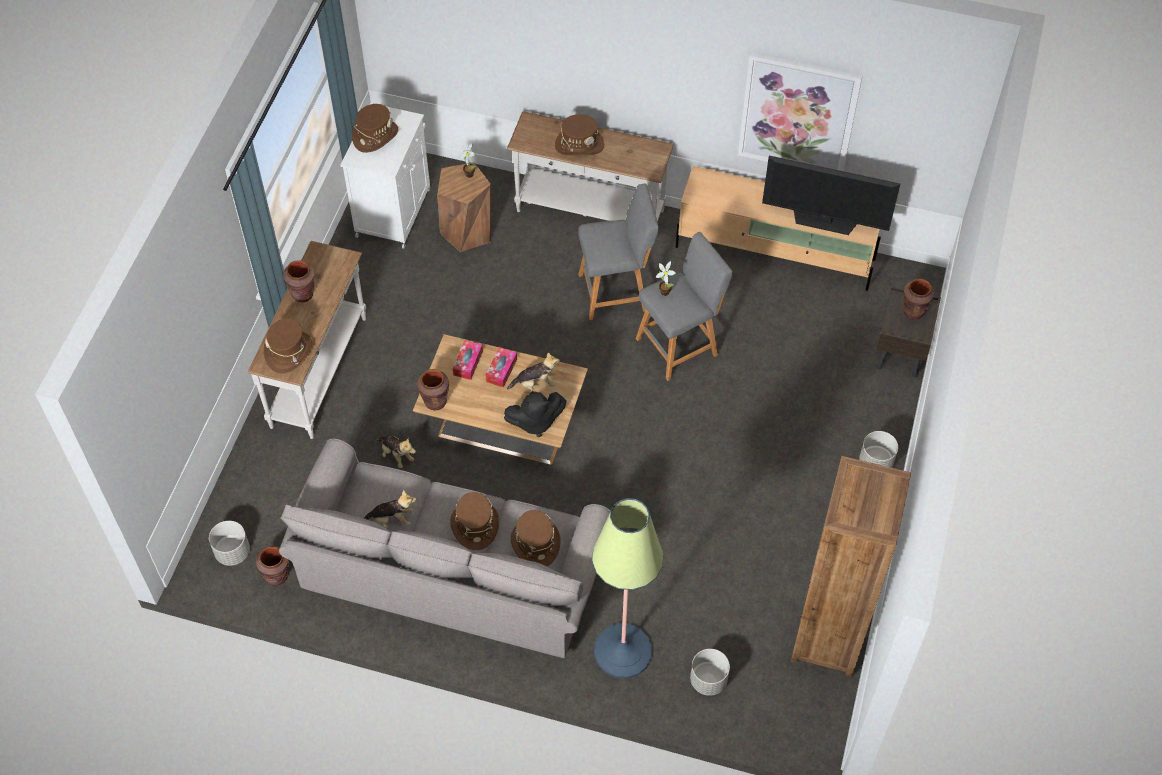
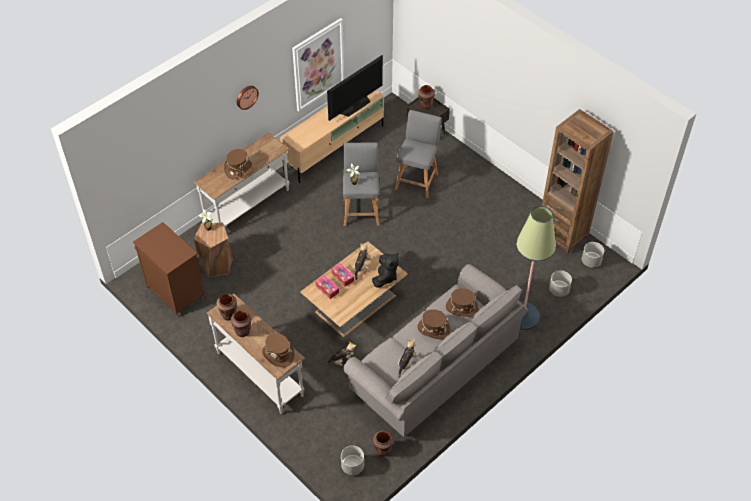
camera: 60 degrees left, 5 degrees down
white cabinet [340,103,430,249] -> brown cabinet [133,222,206,317]
brown hat [352,104,398,153] -> none
brown vase [417,369,449,410] -> brown vase moved to [217,294,237,321]
grey stool [578,183,659,320] -> grey stool moved to [395,110,442,198]
grey planter [859,431,898,468] -> grey planter moved to [582,242,604,267]
none -> wall clock [237,86,259,110]

